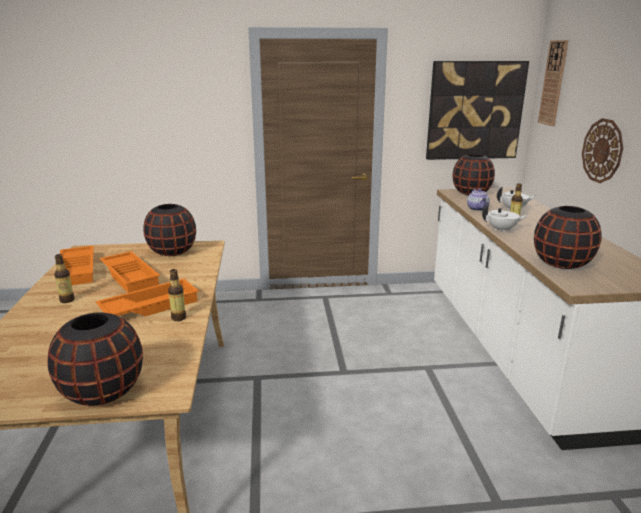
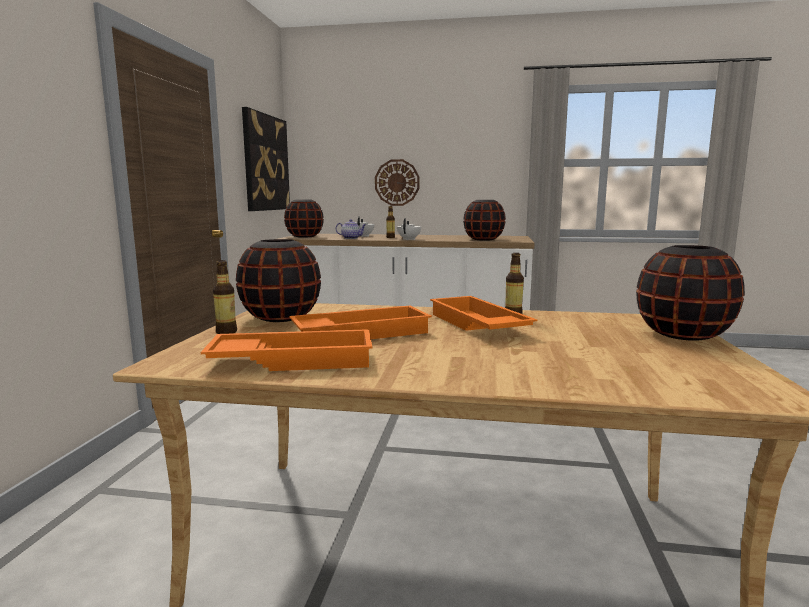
camera: 75 degrees left, 10 degrees down
bottle [54,254,75,303] -> bottle moved to [213,260,237,334]
wall clock [538,40,569,126] -> none

